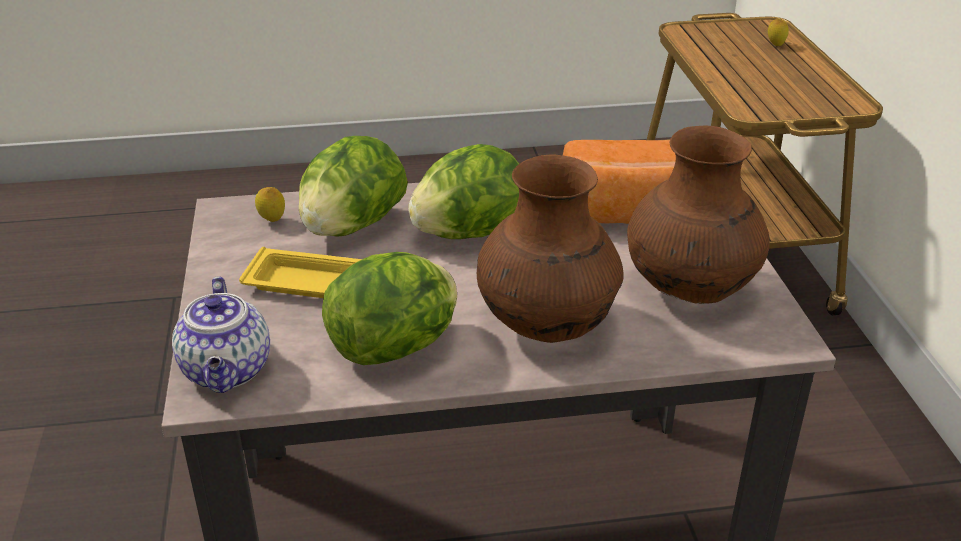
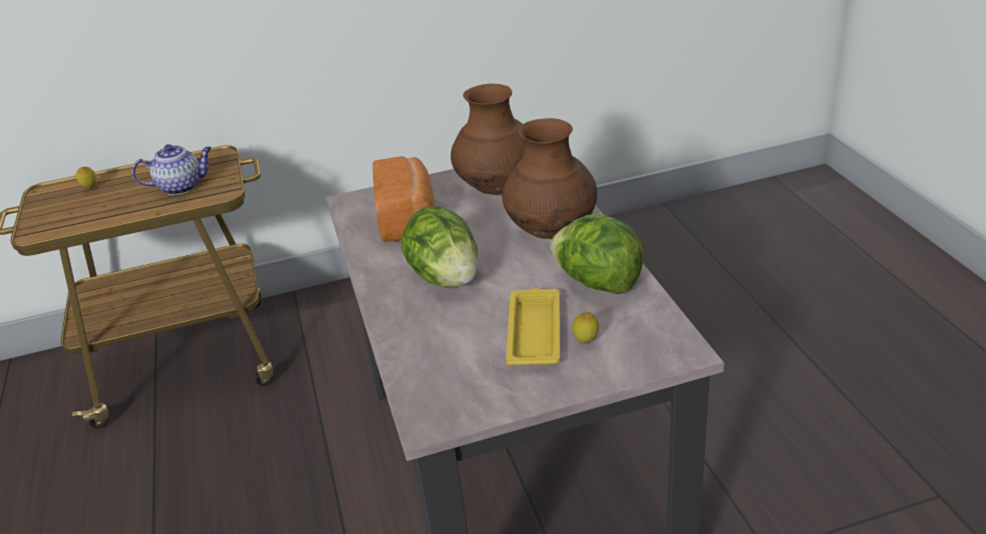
camera: 95 degrees left, 0 degrees up
teapot [172,277,270,393] -> teapot moved to [132,144,212,195]
lemon [255,187,285,222] -> lemon moved to [572,312,599,344]
lettuce [299,136,408,237] -> none

